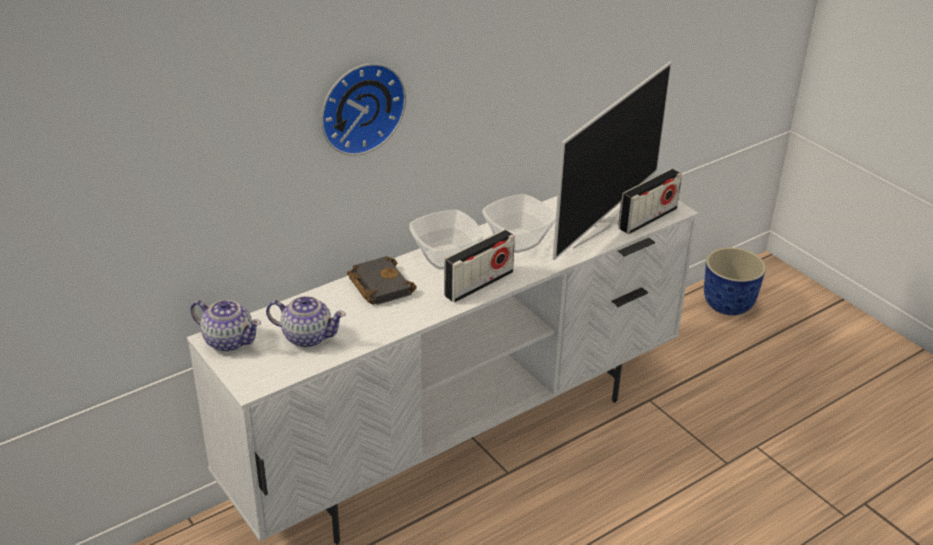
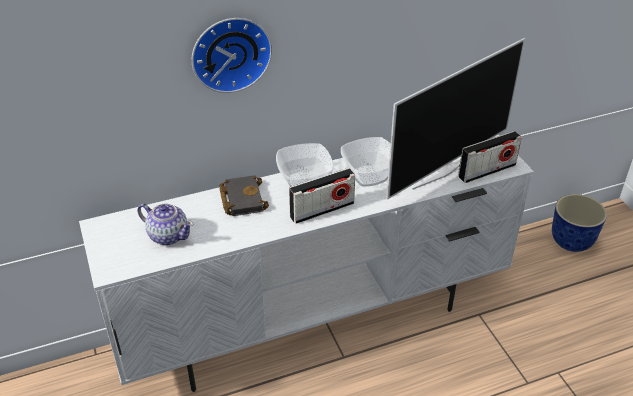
camera: 15 degrees right, 5 degrees up
teapot [190,300,261,352] -> none

